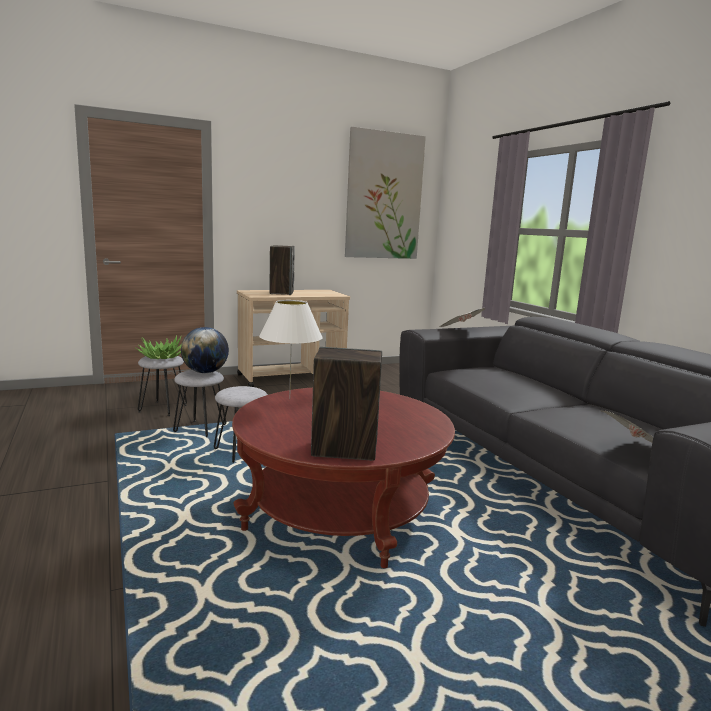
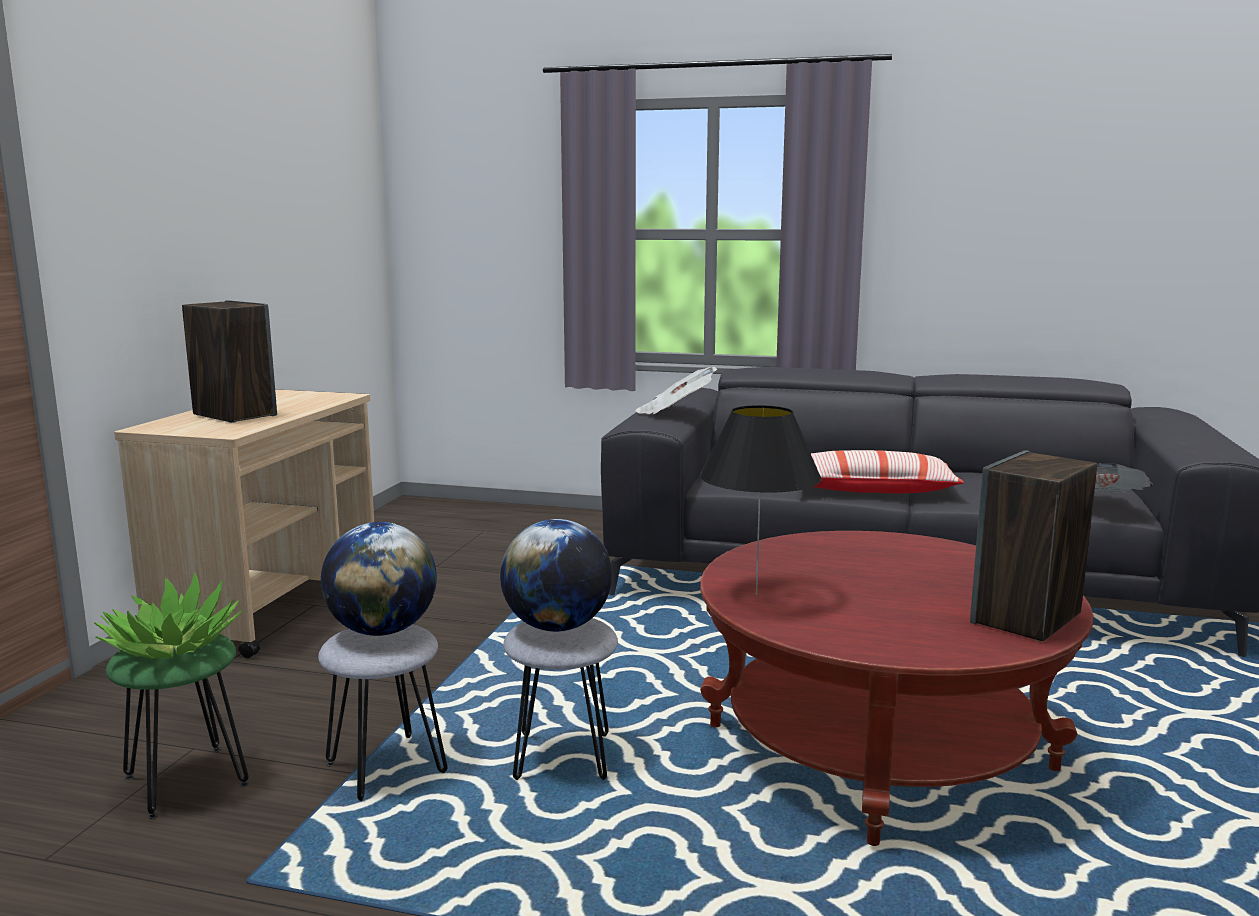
camera: 50 degrees left, 0 degrees up
grey stool [138,355,187,416] -> green stool [106,634,249,819]
white table lamp [259,300,323,399] -> black table lamp [700,405,822,596]
picture [345,127,426,259] -> none
none -> globe [500,519,612,632]
none -> pillow [811,450,964,493]

